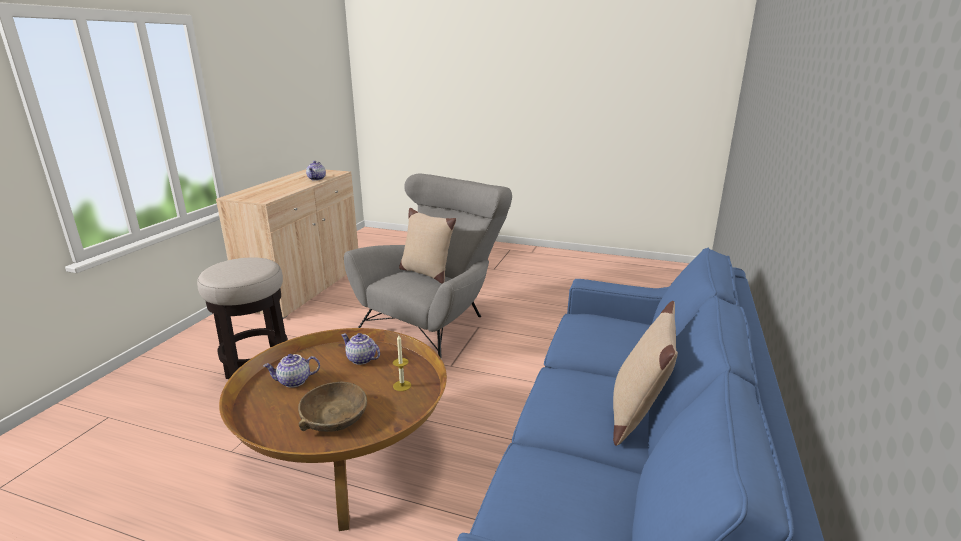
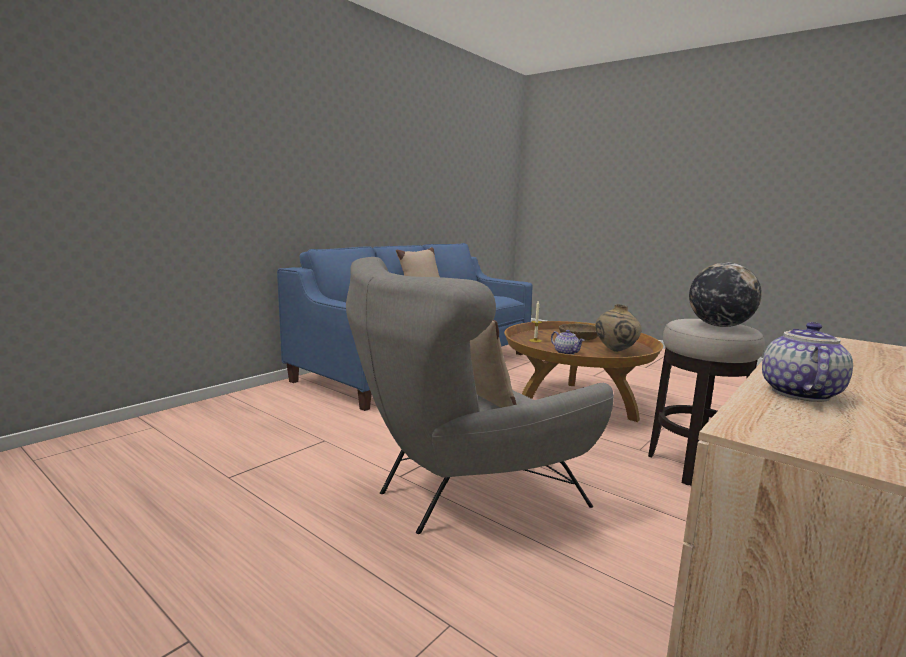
camera: 160 degrees left, 10 degrees down
teapot [263,354,320,388] -> beige vase [595,304,642,352]
none -> globe [689,262,762,327]

